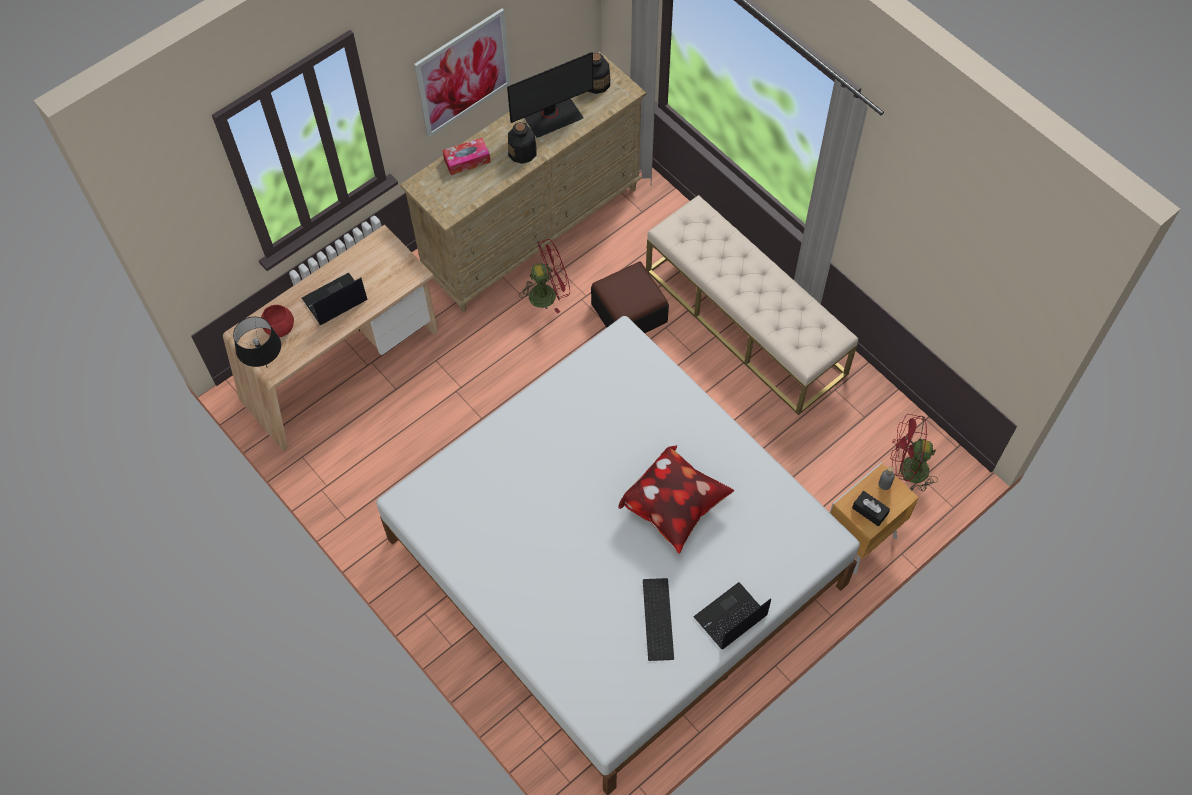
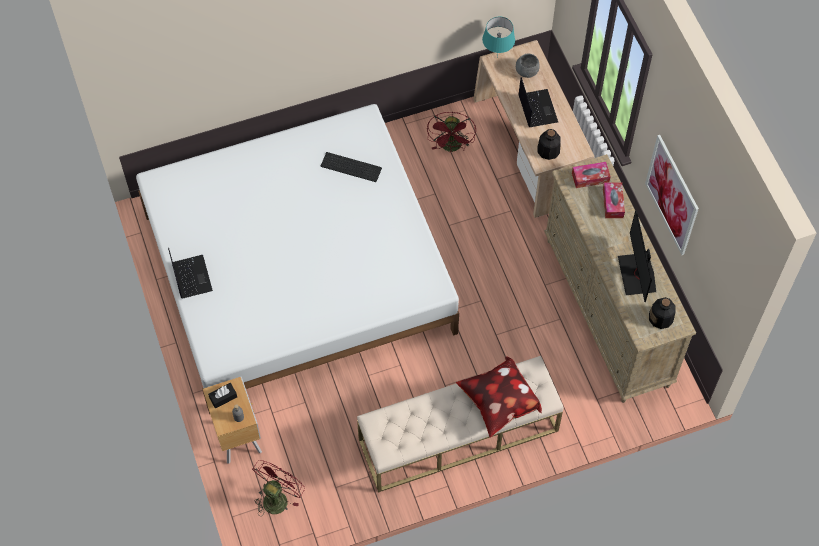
camera: 110 degrees right, 0 degrees up
black table lamp [233,317,281,368] -> turquoise table lamp [482,17,515,58]
red bowl [261,305,294,337] -> grey bowl [516,54,540,78]
bottle [508,122,537,164] -> bottle moved to [538,129,561,160]
red fan [519,239,570,313] -> red fan moved to [427,112,476,152]
ottoman [591,261,669,333] -> none
pillow [618,445,734,554] -> pillow moved to [456,356,542,438]
keyboard [643,578,674,661] -> keyboard moved to [321,152,382,182]
none -> tissue box [572,162,611,188]

